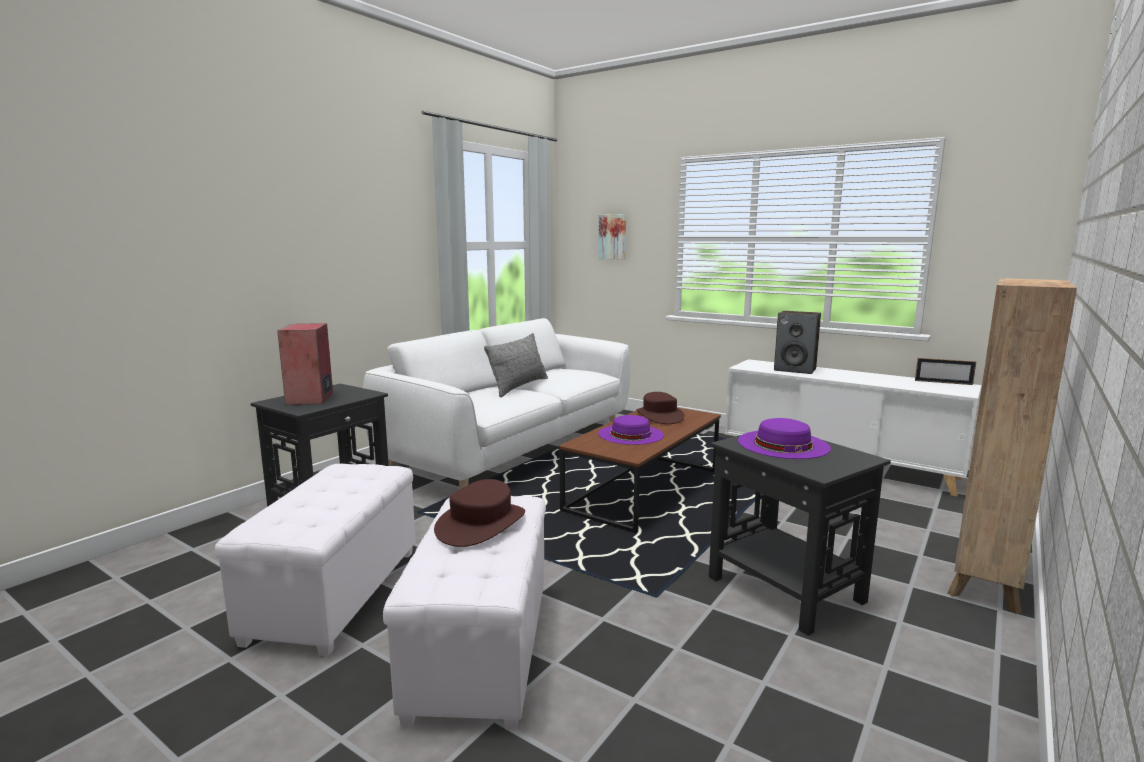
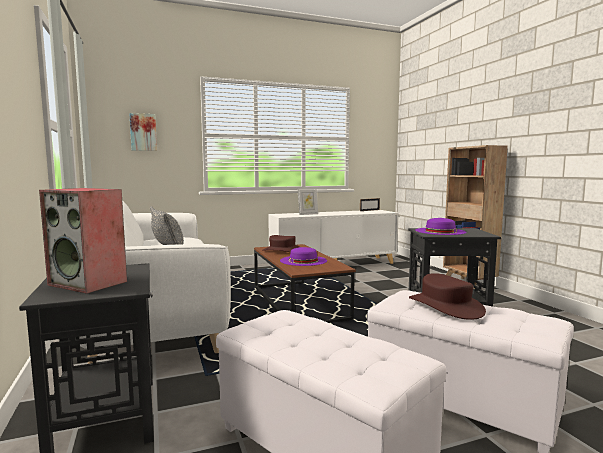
camera: 55 degrees left, 5 degrees down
speaker [774,311,821,374] -> picture frame [297,188,318,215]

